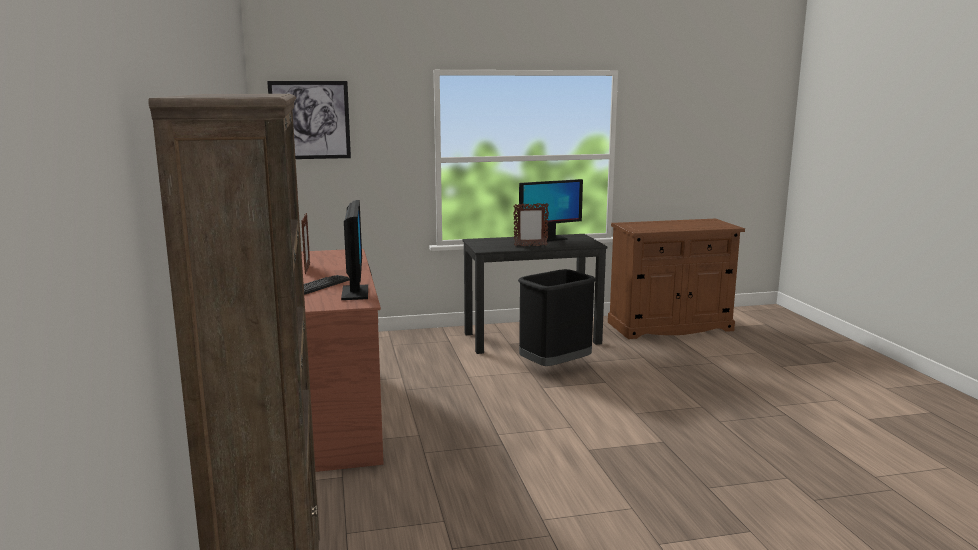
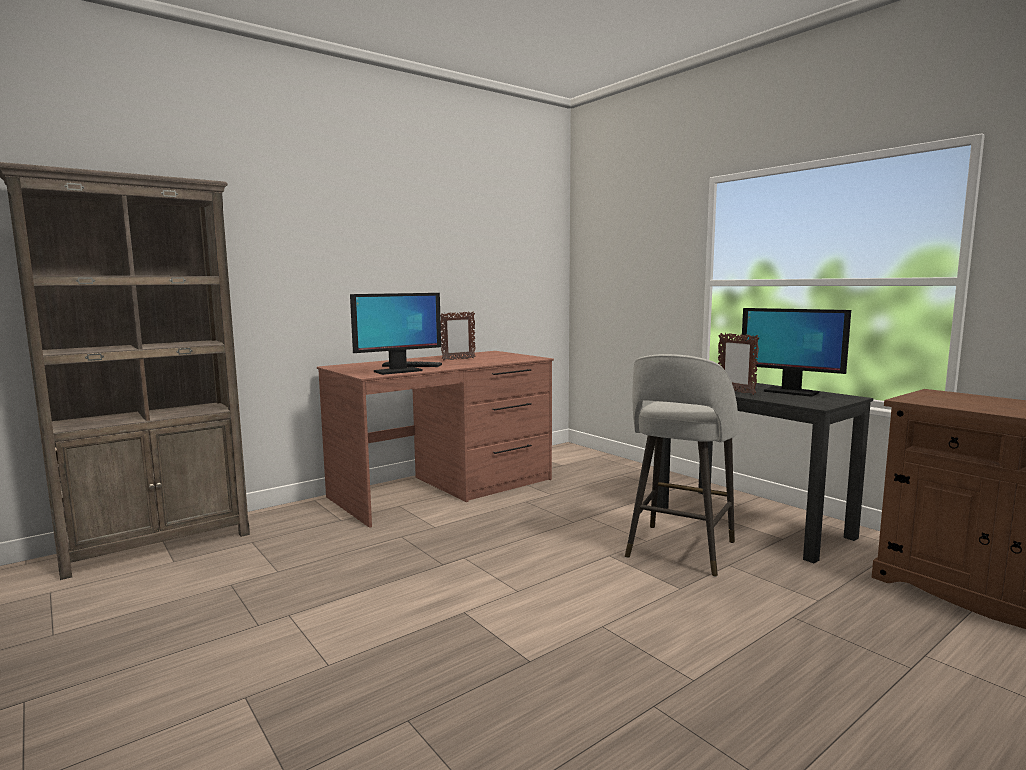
camera: 65 degrees right, 5 degrees down
picture [267,81,351,159] -> none
black trash can [518,269,596,366] -> grey stool [625,354,739,577]

